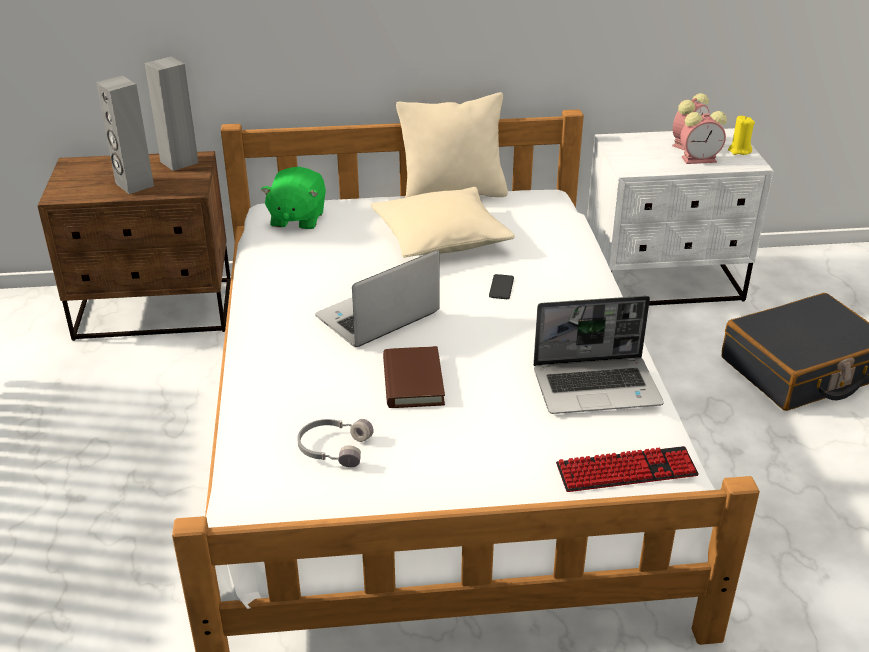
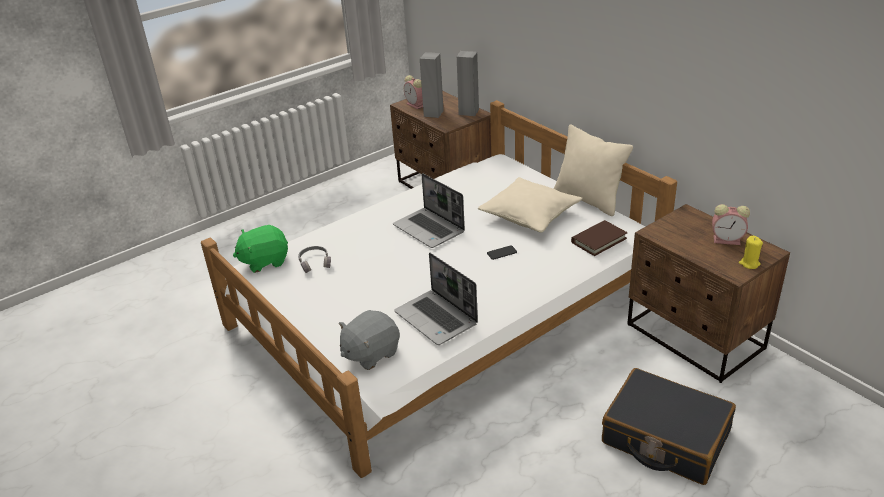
camera: 60 degrees right, 0 degrees up
green plush toy [261,167,326,229] -> green plush toy moved to [233,225,288,273]
laptop [315,250,440,347] -> laptop turned 150 degrees counterclockwise [393,173,465,248]
brown book [383,346,445,408] -> brown book moved to [571,220,628,256]
keyboard [556,446,699,492] -> grey plush toy [339,310,400,370]
white nightstand [587,128,773,306] -> brown nightstand [627,204,790,383]
alarm clock [680,111,727,164] -> alarm clock moved to [404,75,423,109]

